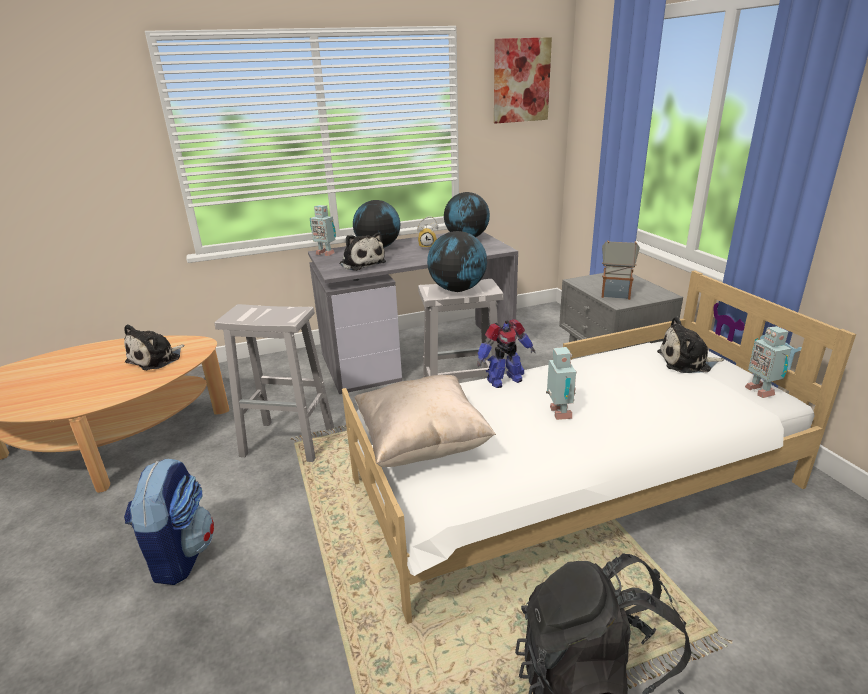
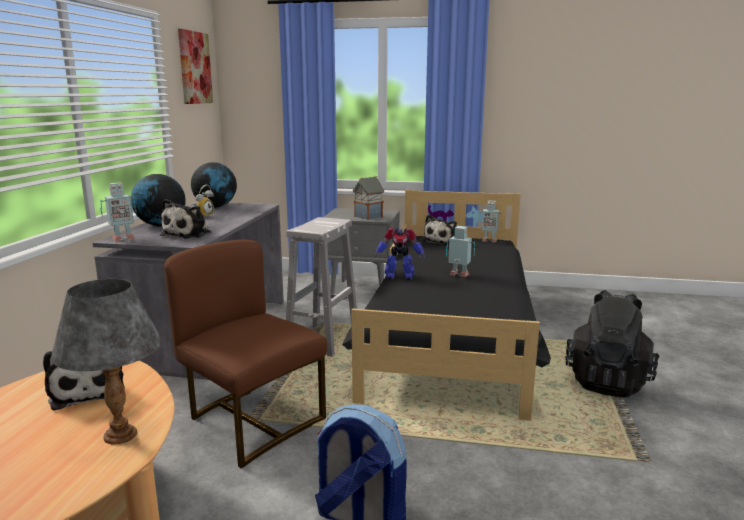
camera: 60 degrees left, 10 degrees down
white stool [215,304,334,462] -> brown chair [164,240,327,469]
plush toy [340,232,386,271] -> plush toy turned 120 degrees clockwise [160,199,212,238]
white bed [342,270,856,624] -> black bed [342,190,551,421]
beige pillow [354,375,496,467] -> none
globe [427,231,487,292] -> none
toy robot [477,320,535,388] -> toy robot turned 90 degrees clockwise [374,228,425,280]
none -> grey table lamp [51,279,162,444]

